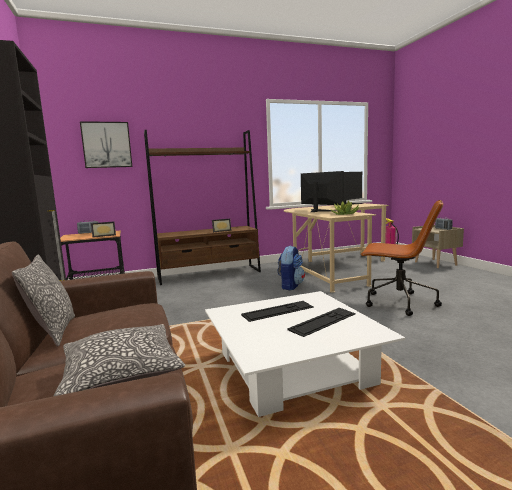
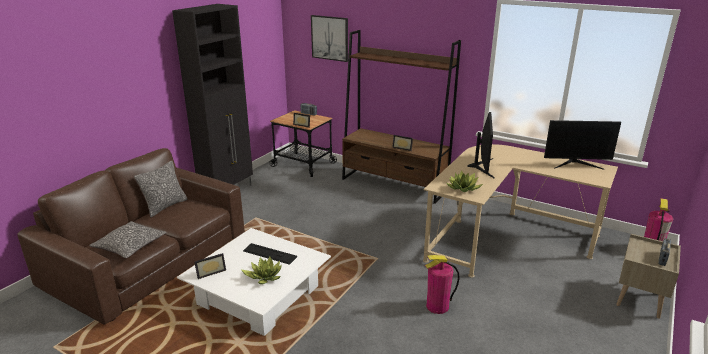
camera: 50 degrees right, 15 degrees up
backpack [278,245,305,290] -> none
keyboard [287,308,356,337] -> potted plant [241,257,282,284]
brown office chair [361,200,443,316] -> fire extinguisher [425,255,460,314]
none -> picture frame [194,253,226,279]

